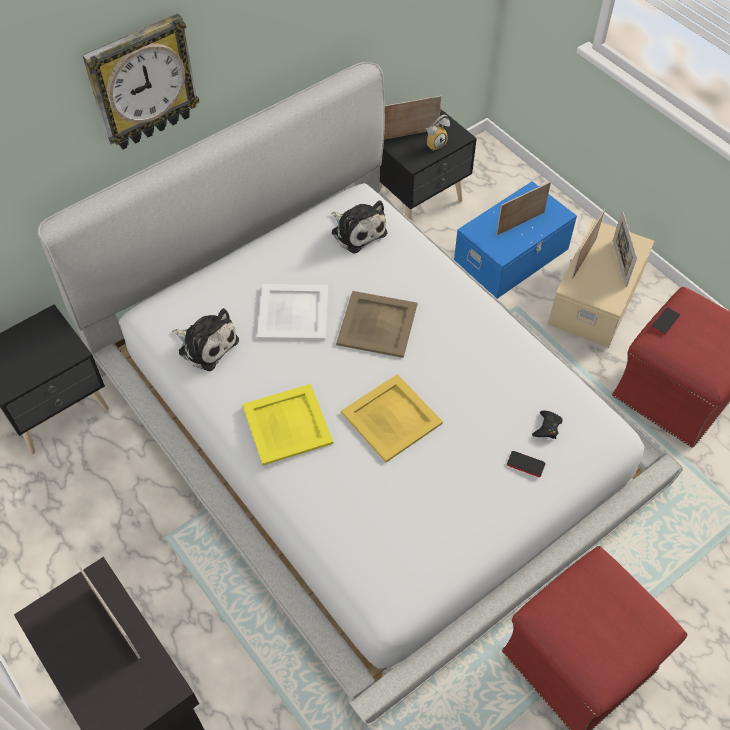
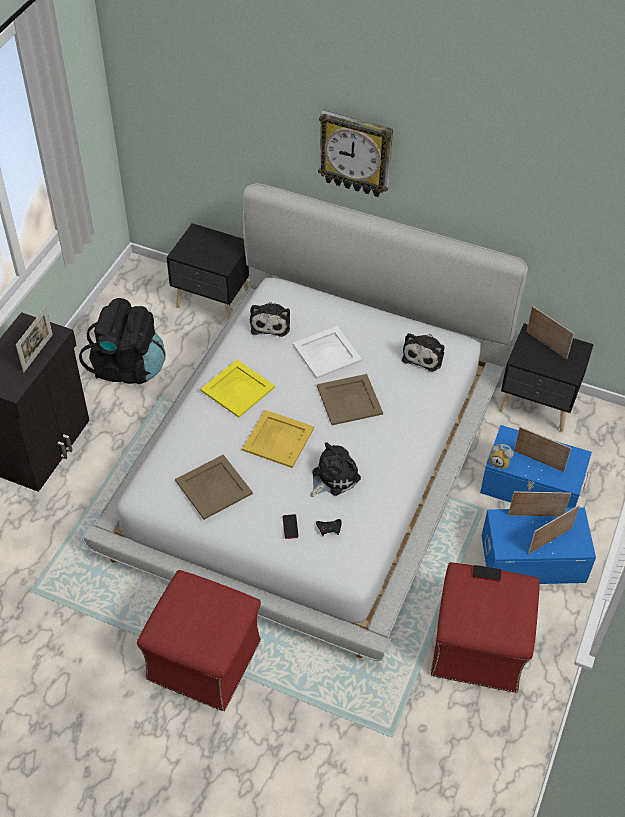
camera: 60 degrees right, 5 degrees down
alarm clock [425,115,450,151] -> alarm clock moved to [490,444,514,469]
beige storage box [548,219,654,348] -> blue storage box [482,507,596,584]
none -> black backpack [79,298,166,384]
none -> beige tray [175,455,253,520]
none -> plush toy [310,442,361,497]

